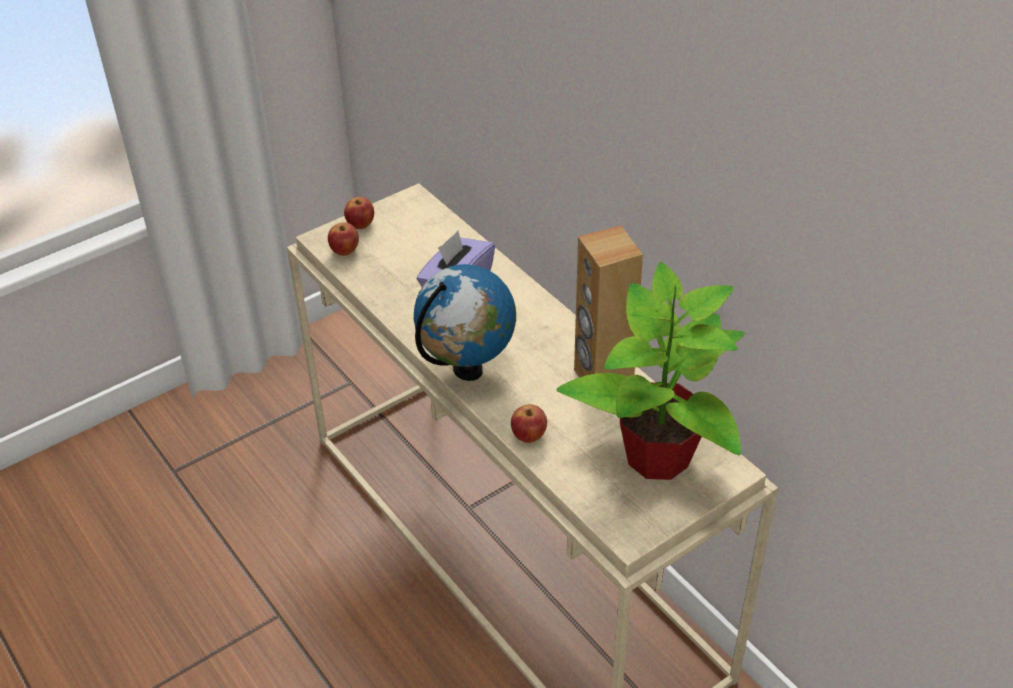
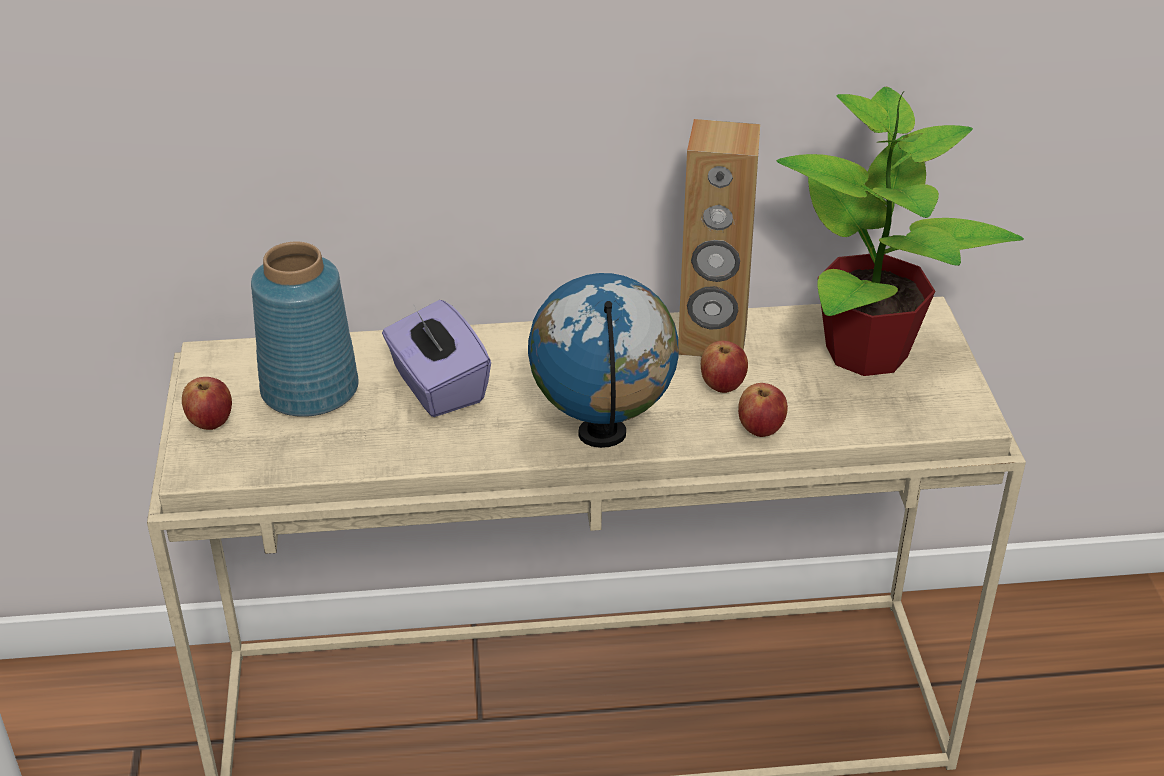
camera: 60 degrees left, 5 degrees down
apple [328,222,359,256] -> apple moved to [701,341,748,393]
none -> blue vase [251,241,359,417]

